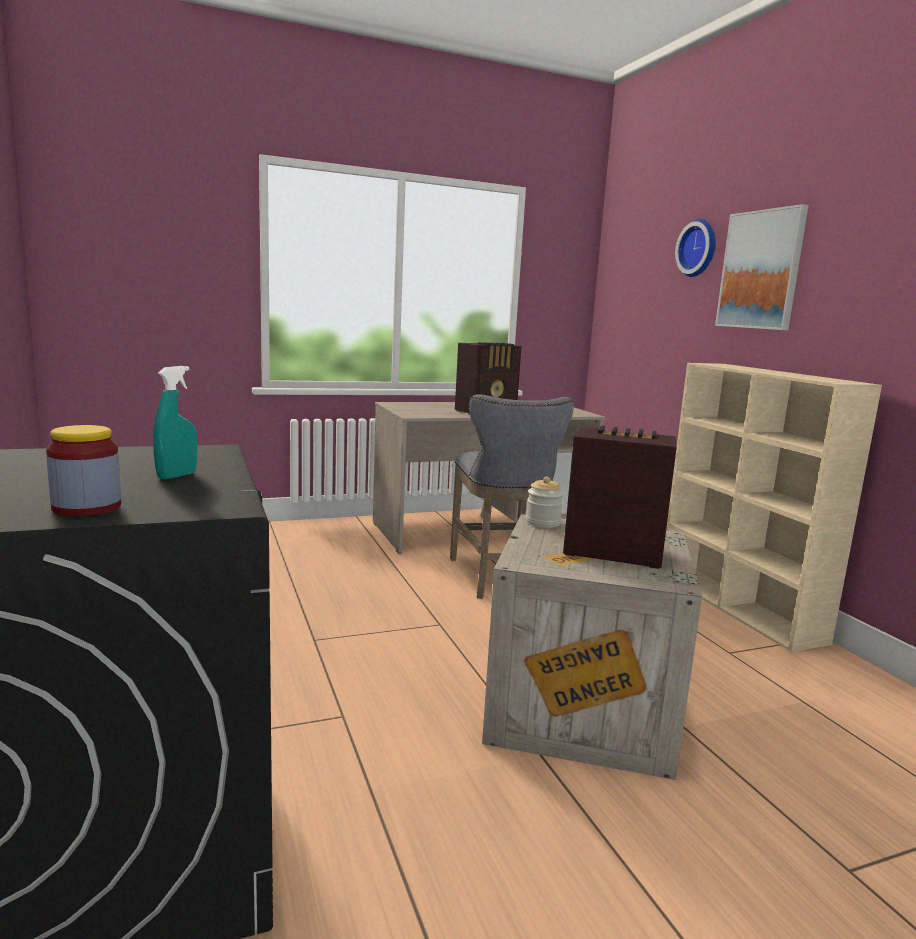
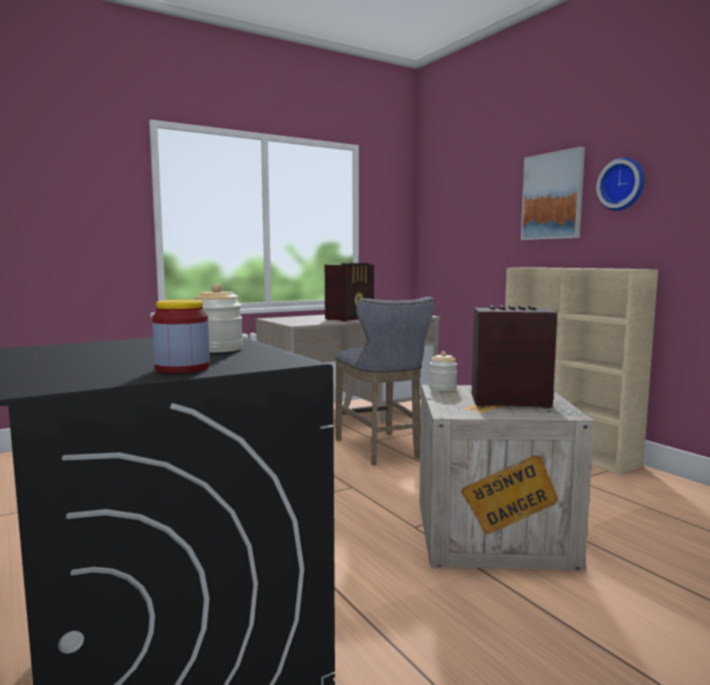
camera: 10 degrees left, 5 degrees down
turquoise spray bottle [153,366,197,480] -> jar [195,283,243,353]
wall clock [675,219,716,277] -> wall clock moved to [596,157,645,211]

